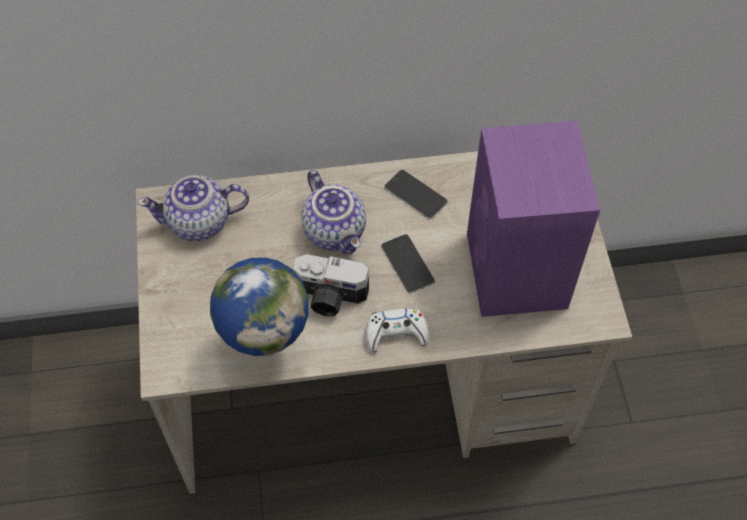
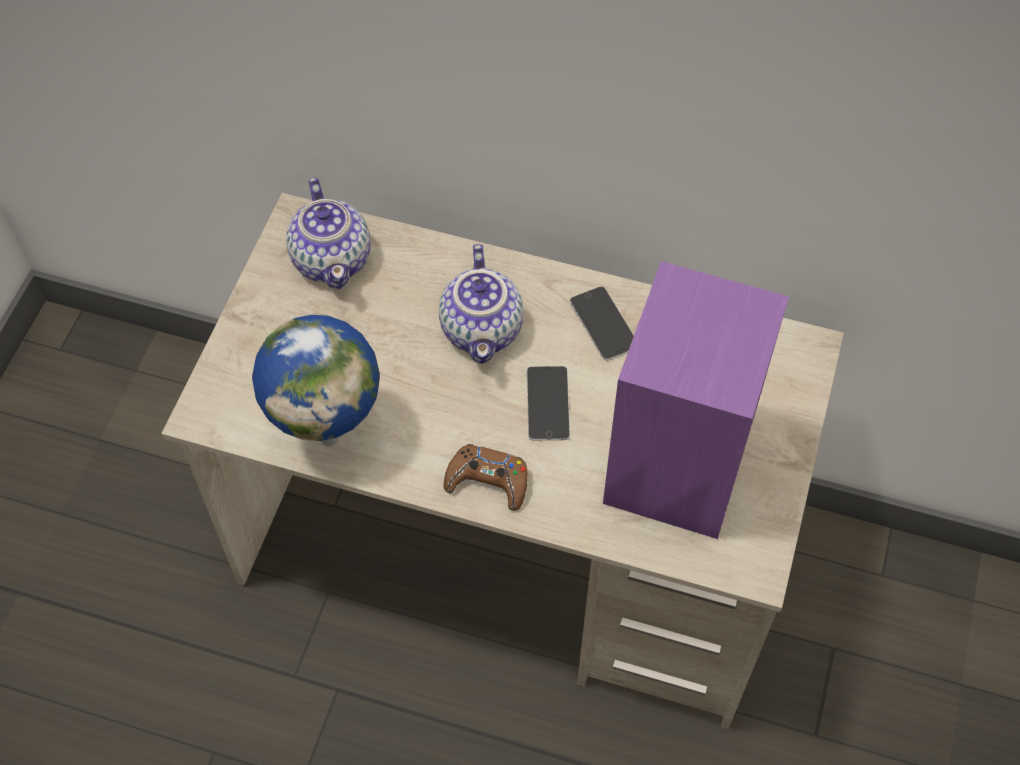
camera: 25 degrees right, 0 degrees up
teapot [137,175,249,241] -> teapot turned 120 degrees counterclockwise [286,178,371,290]
camera [293,254,369,316] -> none
white game controller [366,308,429,353] -> brown game controller [444,444,528,511]

